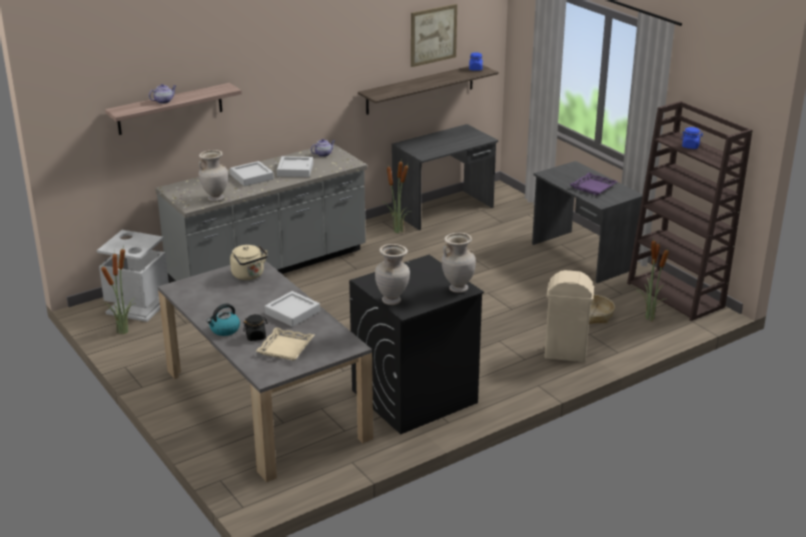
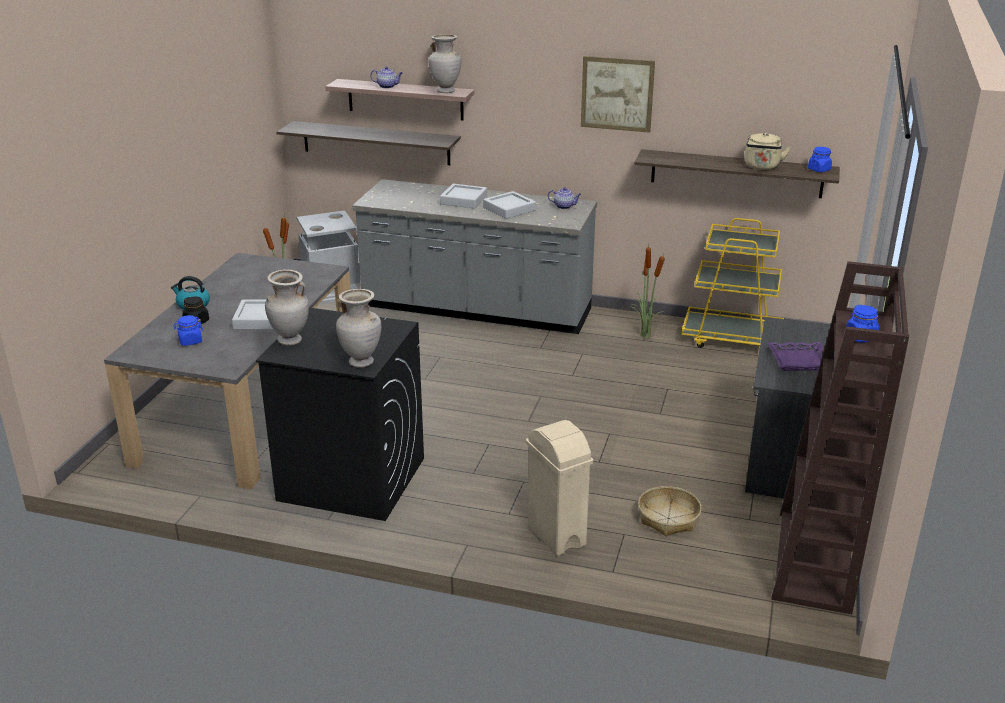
camera: 50 degrees right, 0 degrees up
beige vase [199,150,228,202] -> beige vase moved to [429,34,461,93]
beige kettle [230,245,268,280] -> beige kettle moved to [745,132,791,170]
beige tray [256,327,314,361] -> blue jar [173,315,204,346]
grey desk [392,124,498,230] -> yellow cart [682,218,784,349]
picture [411,4,457,67] -> picture moved to [581,56,655,133]
potted plant [636,239,669,321] -> none
none -> shelf [276,121,461,165]

